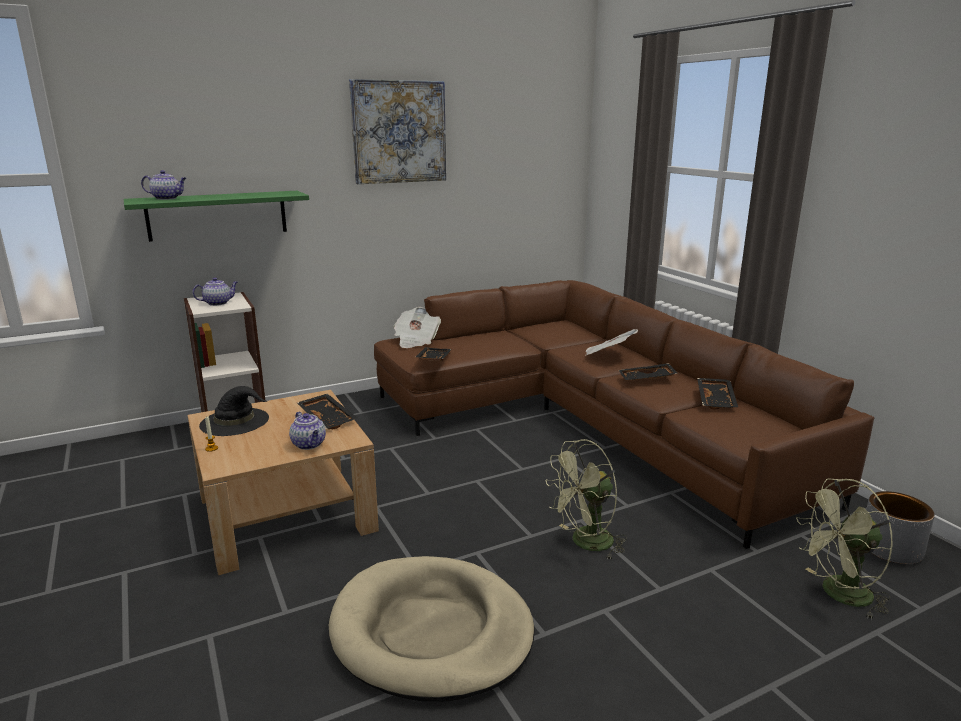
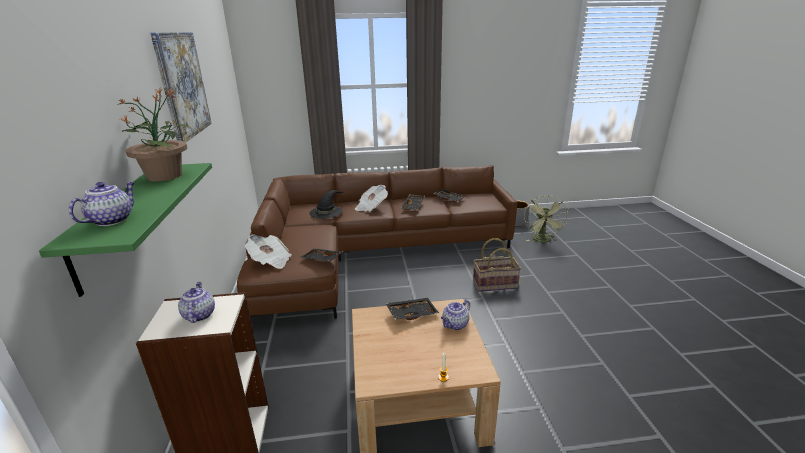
camera: 70 degrees left, 5 degrees up
black hat [199,386,269,436] -> black hat moved to [309,190,343,219]
teapot [289,412,326,450] -> teapot turned 150 degrees clockwise [441,300,470,330]
beige dog bed [329,556,534,702] -> none
green fan [545,439,627,561] -> basket [473,238,521,292]
none -> potted plant [117,88,192,182]

